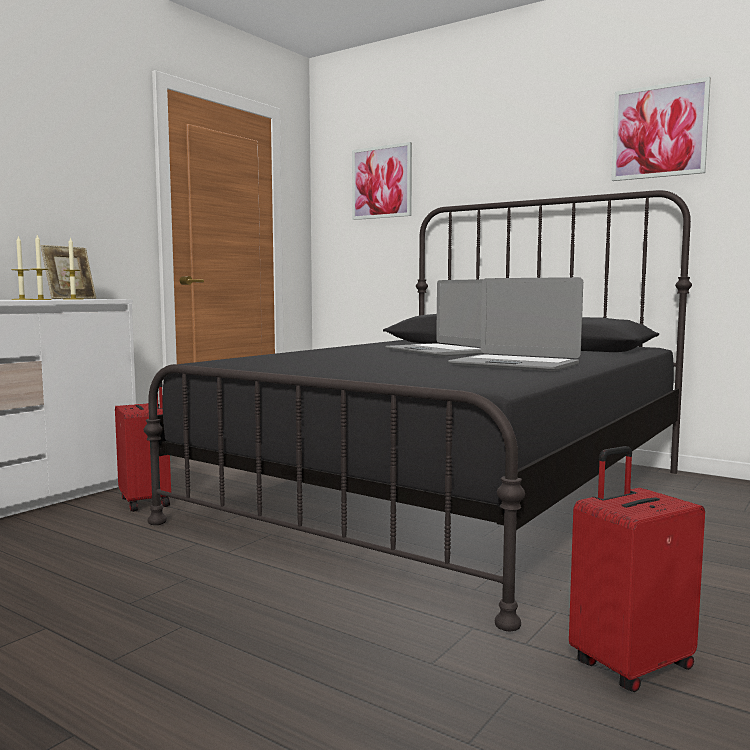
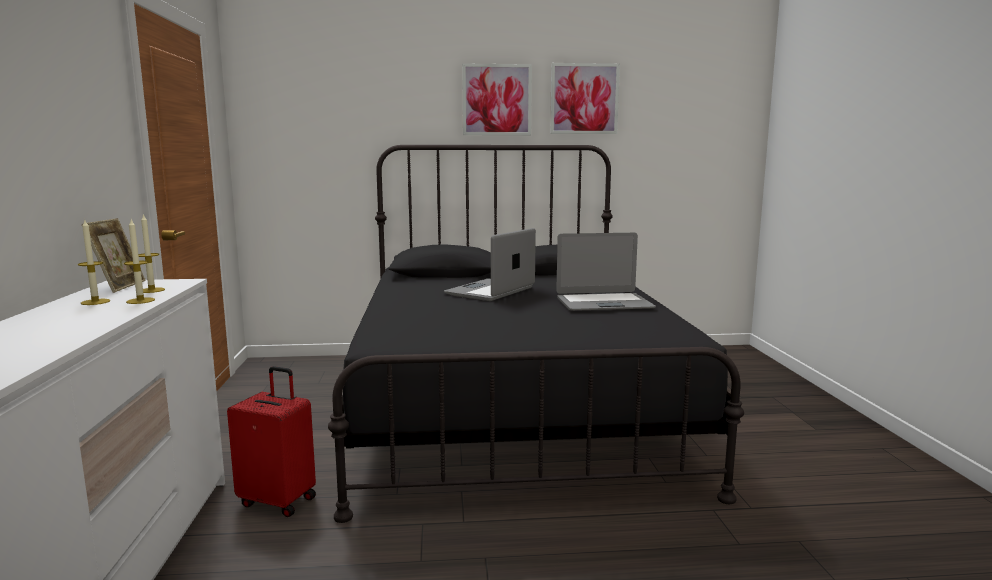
camera: 40 degrees left, 5 degrees up
picture [352,142,412,220] -> picture moved to [462,63,532,135]
laptop [385,279,487,356] -> laptop turned 105 degrees clockwise [444,228,536,301]
red suitcase [569,446,705,692] -> none

